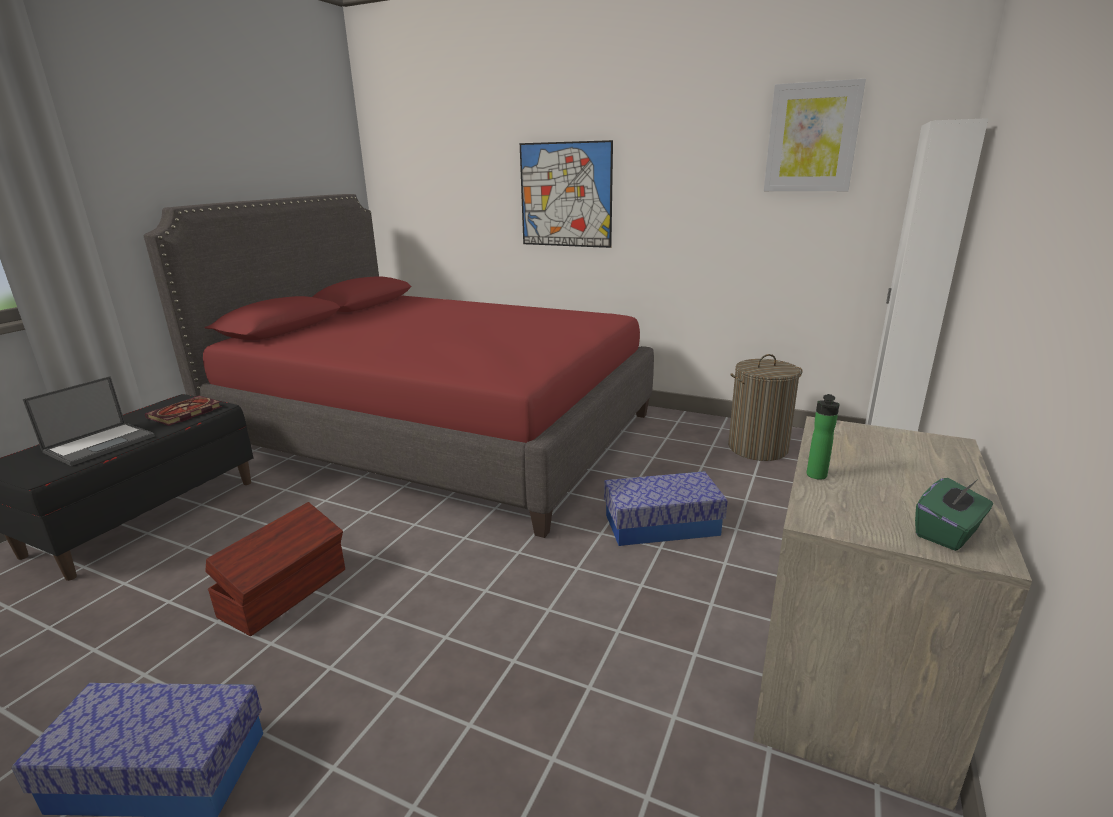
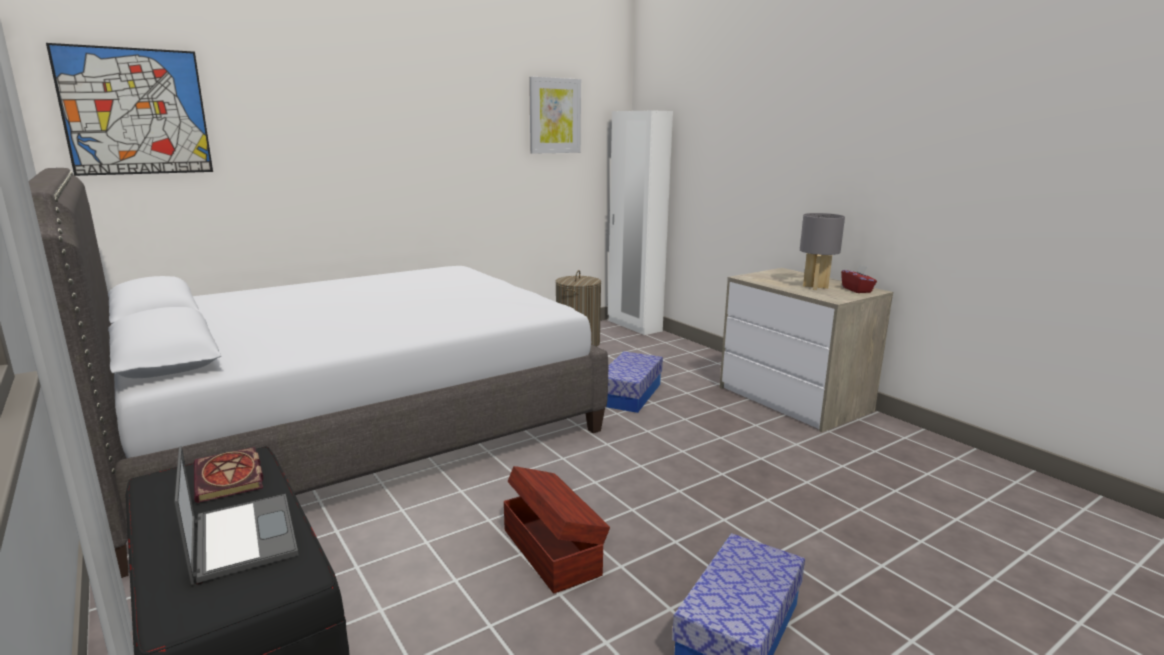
camera: 60 degrees left, 5 degrees down
red bed [144,194,654,538] -> grey bed [29,168,608,578]
picture [520,140,613,248] -> picture moved to [46,43,213,176]
bottle [807,394,840,480] -> none
green tissue box [915,478,993,551] -> red tissue box [841,264,877,293]
none -> grey table lamp [800,213,845,290]

